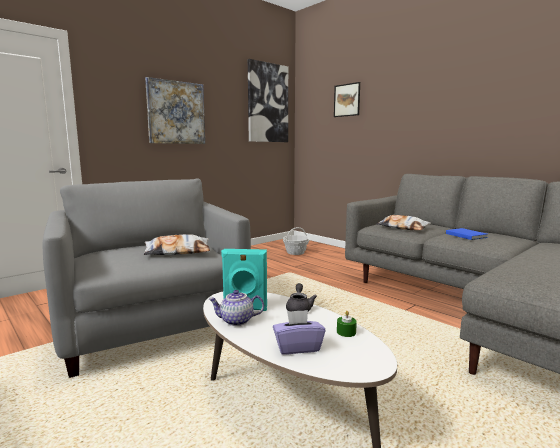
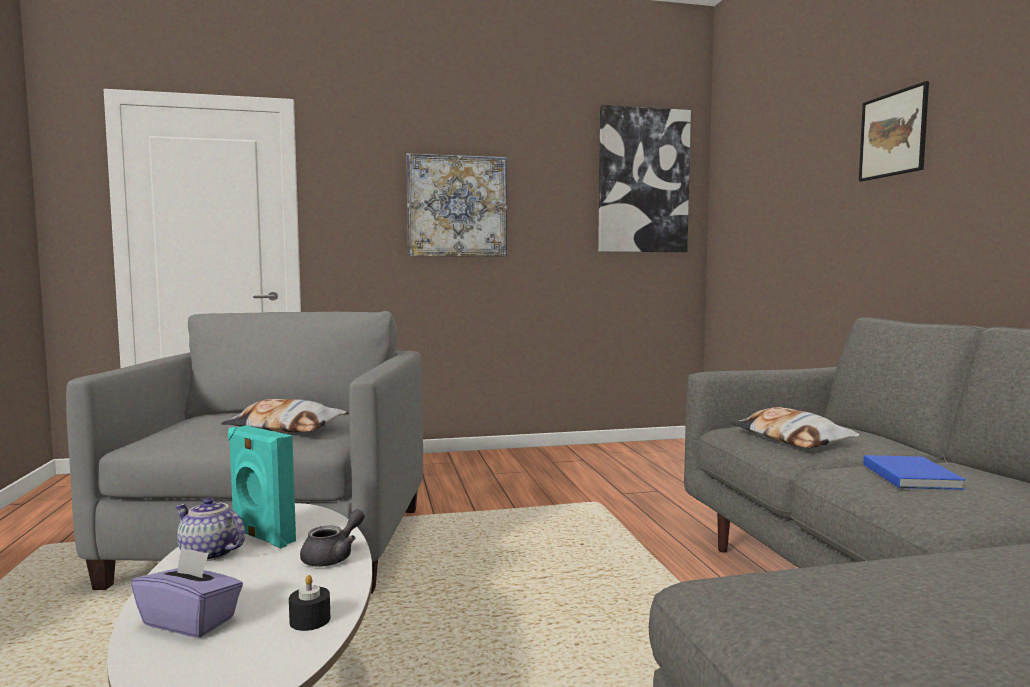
camera: 30 degrees right, 5 degrees down
basket [283,227,309,255] -> none
picture [334,82,360,117] -> picture moved to [859,81,929,181]
green candle [337,311,357,337] -> black candle [289,575,330,631]

